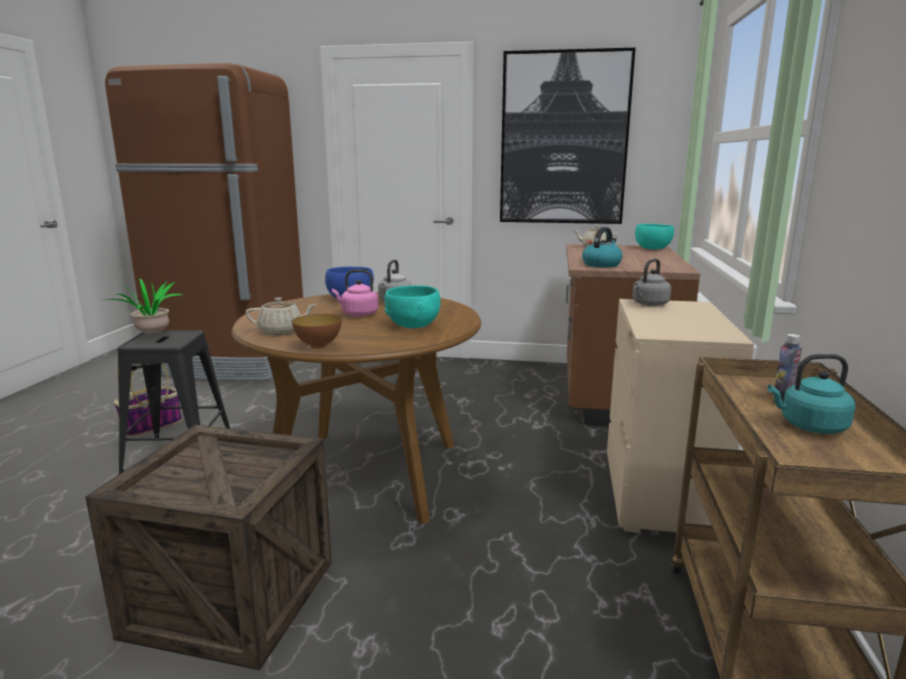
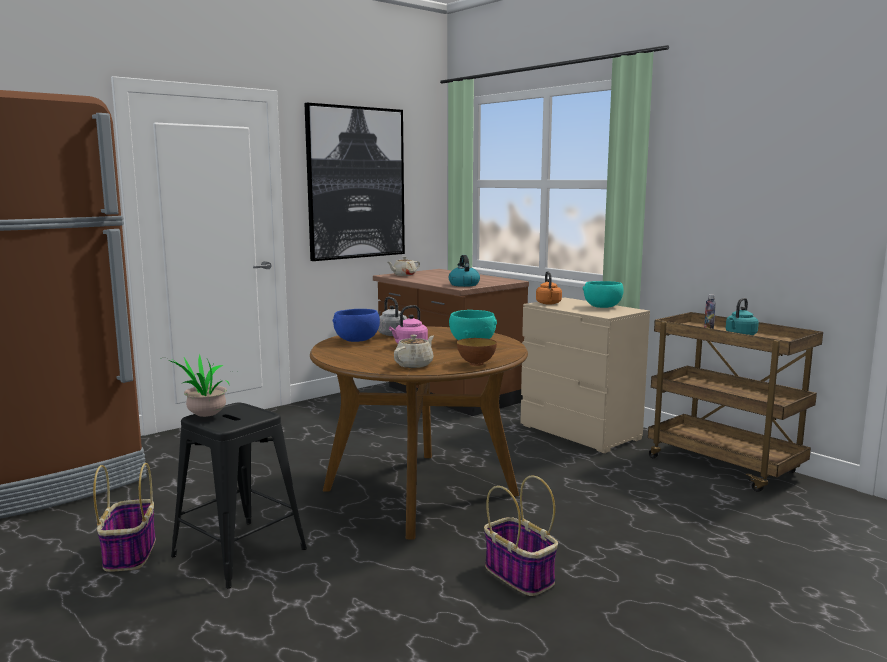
camera: 50 degrees left, 5 degrees down
crate [85,425,332,670] -> basket [484,475,558,596]
grey kettle [632,259,671,306] -> orange kettle [536,271,562,305]
turquoise bowl [635,224,674,250] -> turquoise bowl moved to [583,281,624,308]

